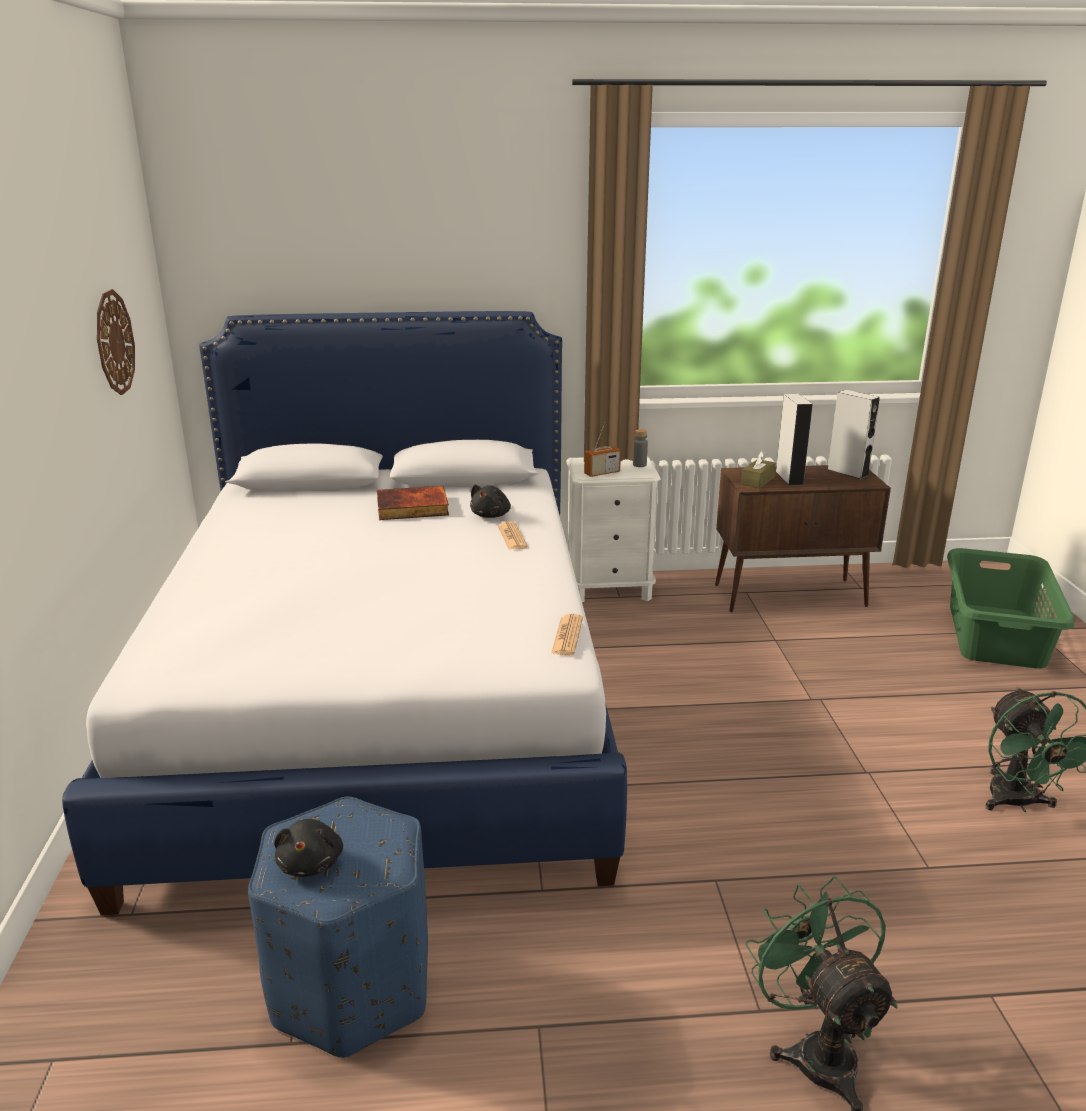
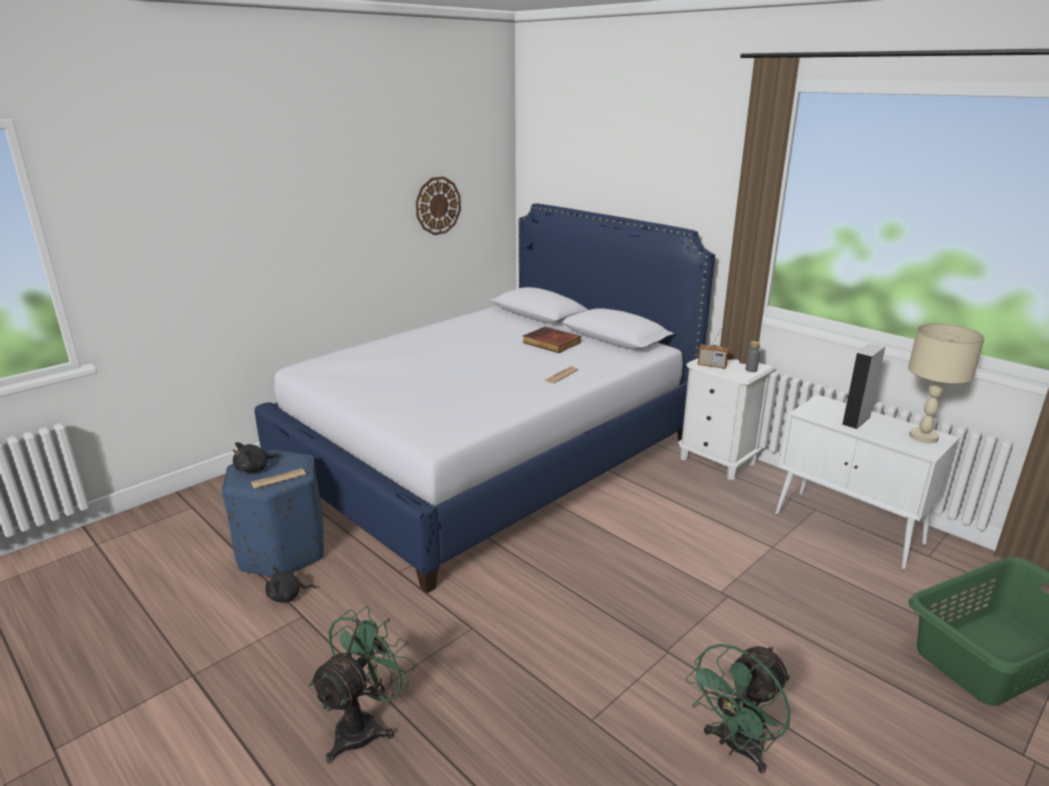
camera: 50 degrees right, 0 degrees up
black plush toy [470,485,511,518] -> black plush toy moved to [264,567,316,602]
newspaper [551,614,583,655] -> newspaper moved to [251,468,306,489]
brown cabinet [715,465,891,612] -> white cabinet [775,395,959,570]
brown tissue box [741,451,776,488] -> none
grey speaker [827,390,880,479] -> beige table lamp [908,323,985,443]

